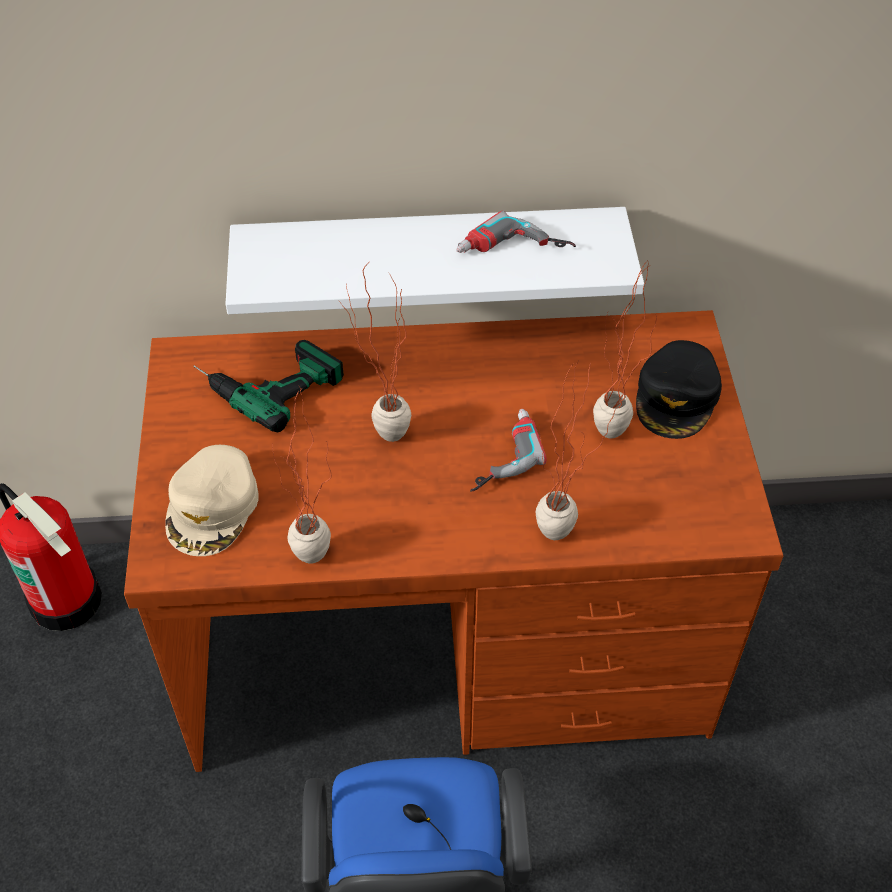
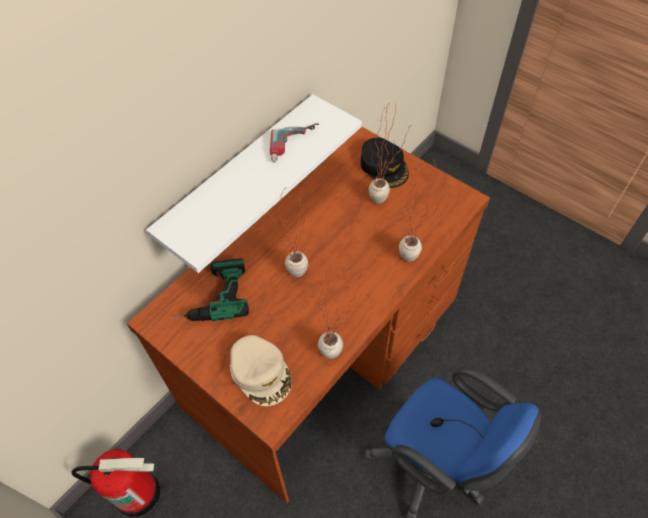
camera: 45 degrees left, 5 degrees up
power drill [470,409,547,491] -> none

